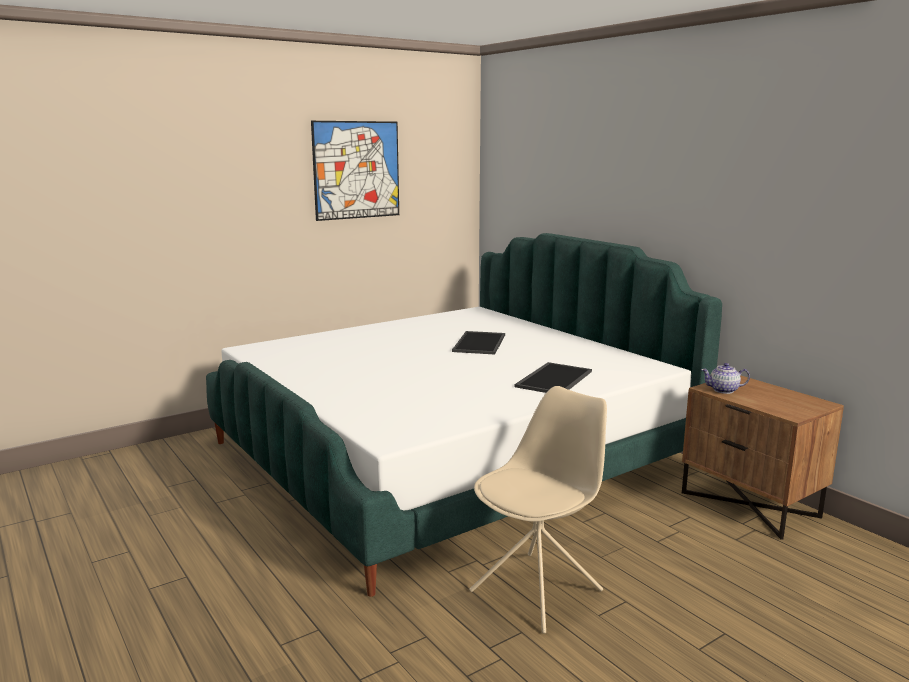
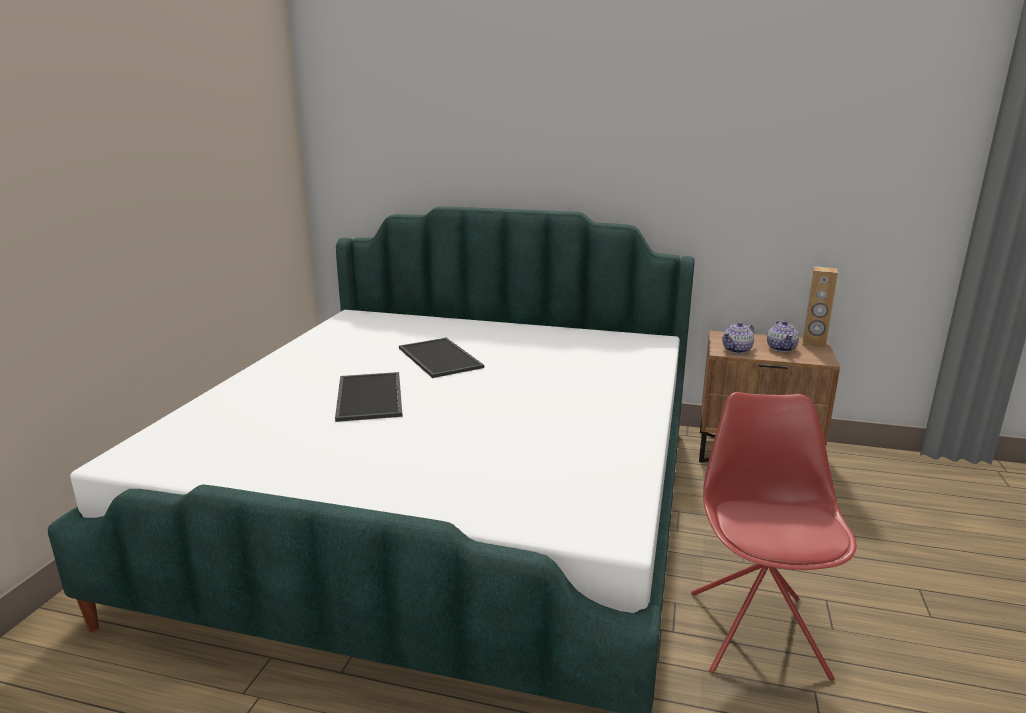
camera: 40 degrees left, 5 degrees up
picture [311,121,399,221] -> none
beige chair [469,386,607,634] -> red chair [691,392,856,681]
tray [514,362,592,393] -> tray moved to [335,372,403,422]
none -> teapot [767,321,799,352]
none -> brown speaker [803,266,838,348]

